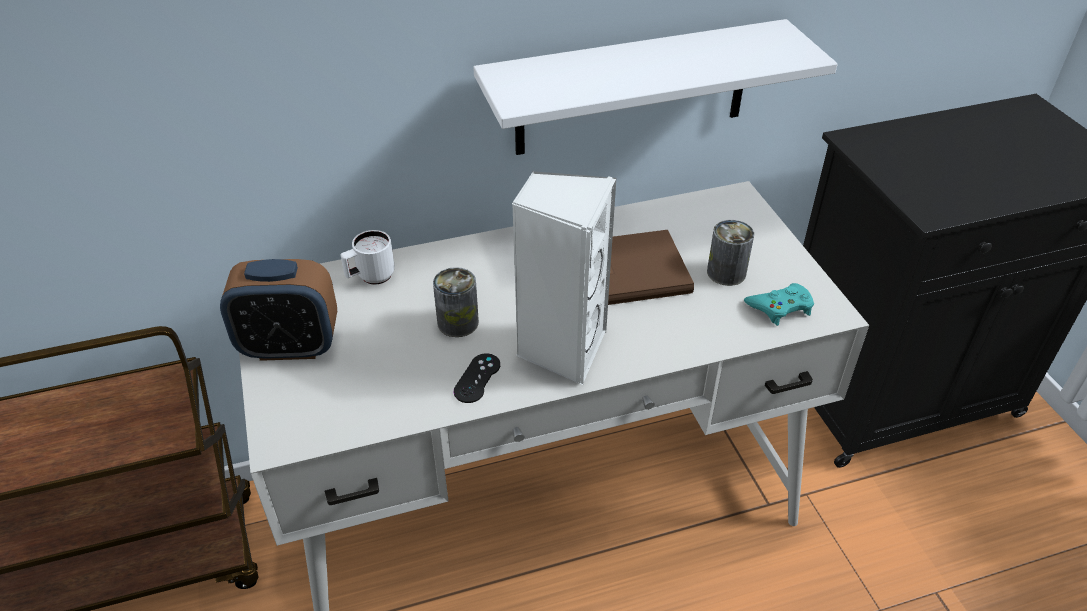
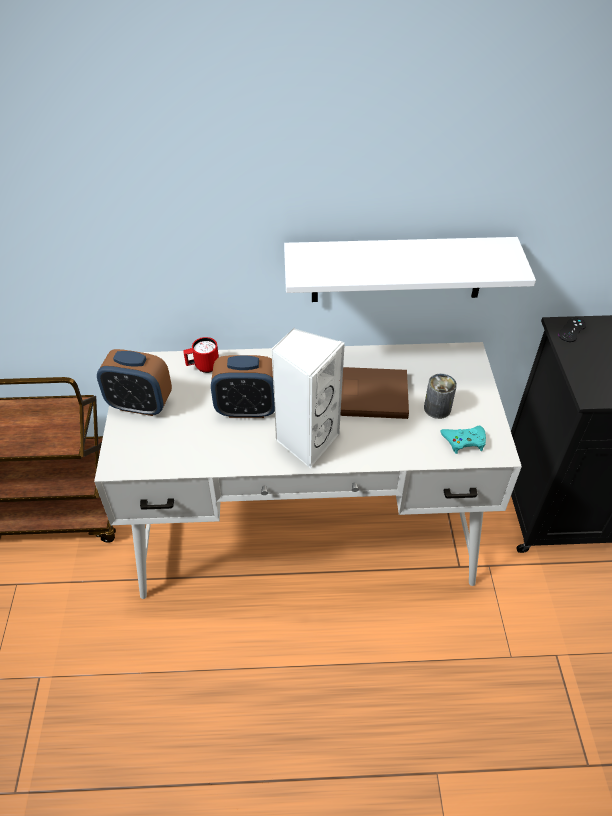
camera: 15 degrees right, 5 degrees up
white mug [341,230,395,285] -> red mug [183,337,219,373]
can [433,267,479,337] -> alarm clock [211,355,275,418]
black game controller [454,353,500,403] -> black game controller moved to [559,317,586,342]

